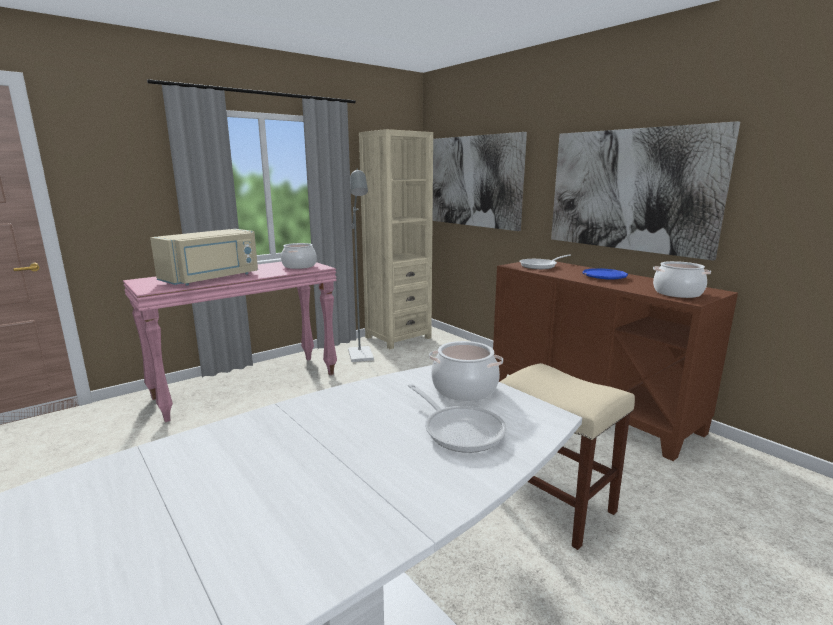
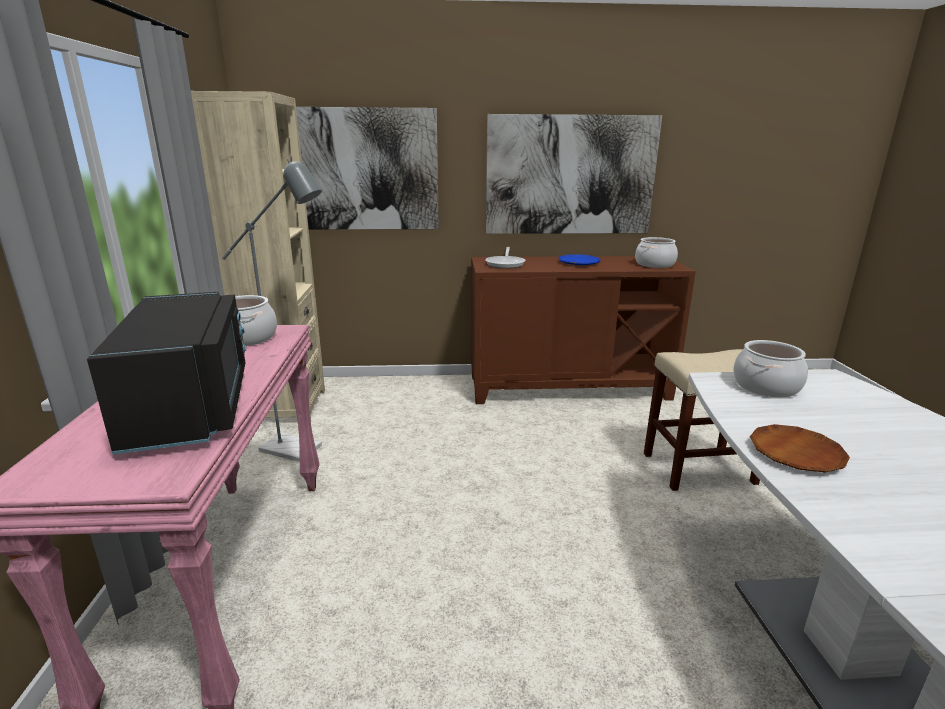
camera: 55 degrees left, 5 degrees up
beige microwave [150,229,258,286] -> black microwave [87,292,246,455]
frying pan [408,384,507,453] -> none
none -> brown plate [750,424,850,473]

